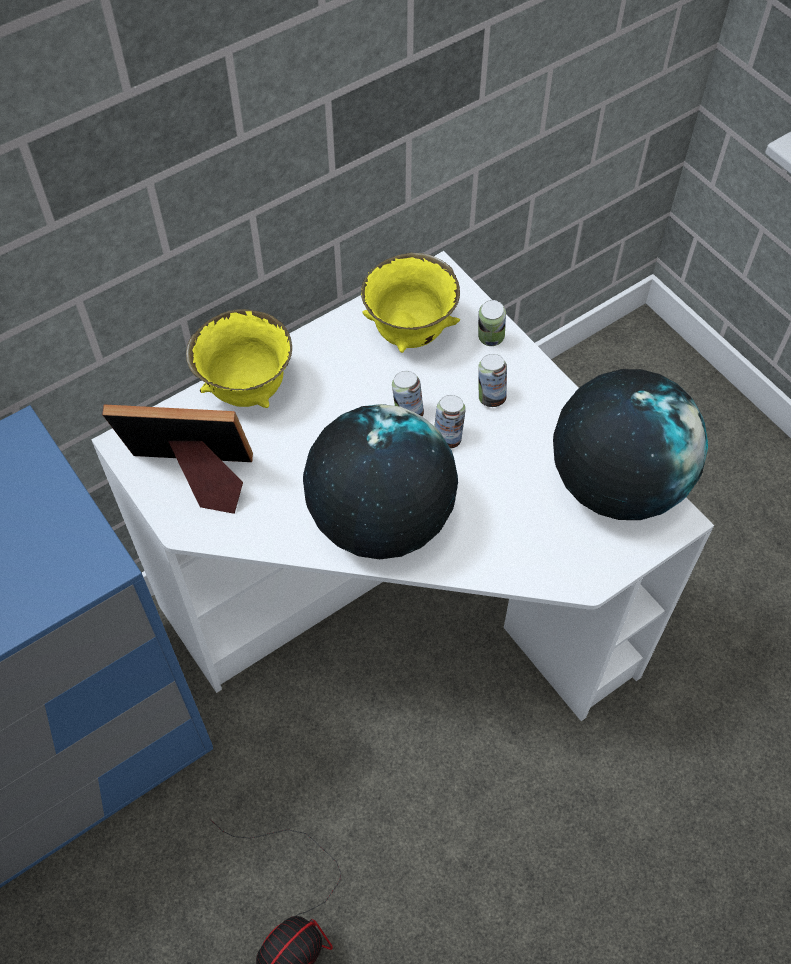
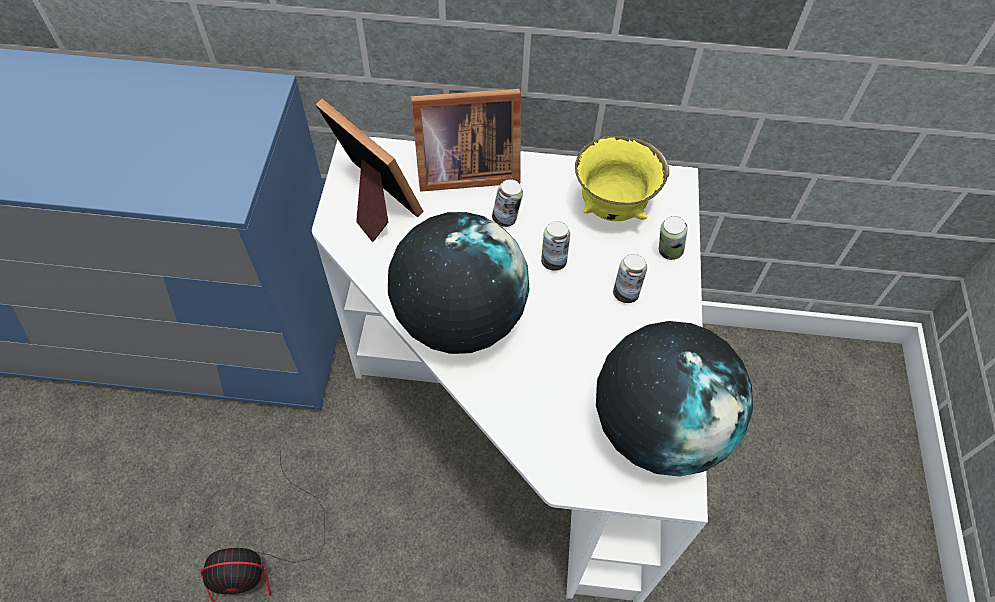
camera: 40 degrees right, 0 degrees up
yellow bowl [186,309,292,408] -> picture frame [411,89,521,192]
can [435,395,466,449] -> can moved to [492,179,523,227]

